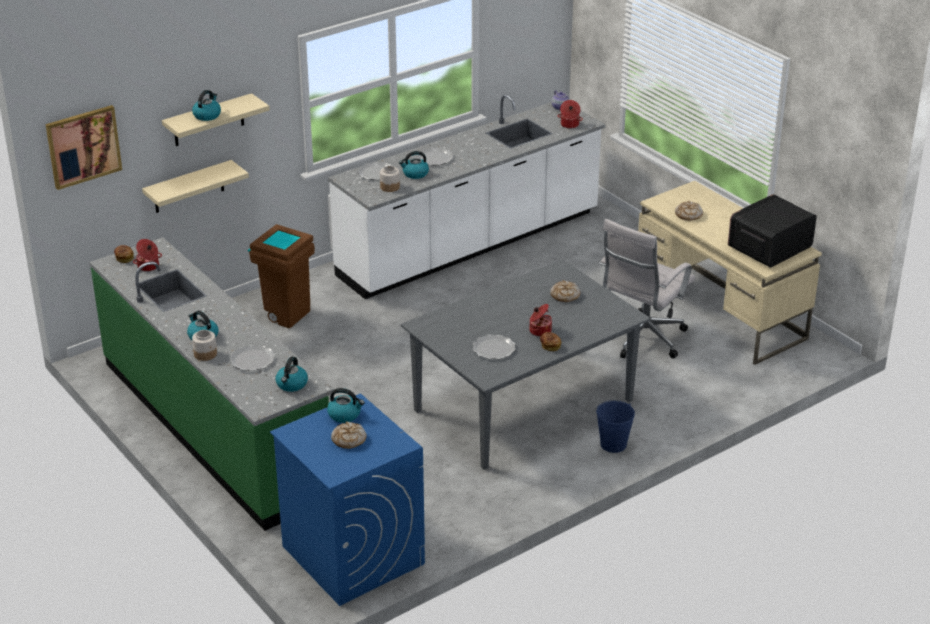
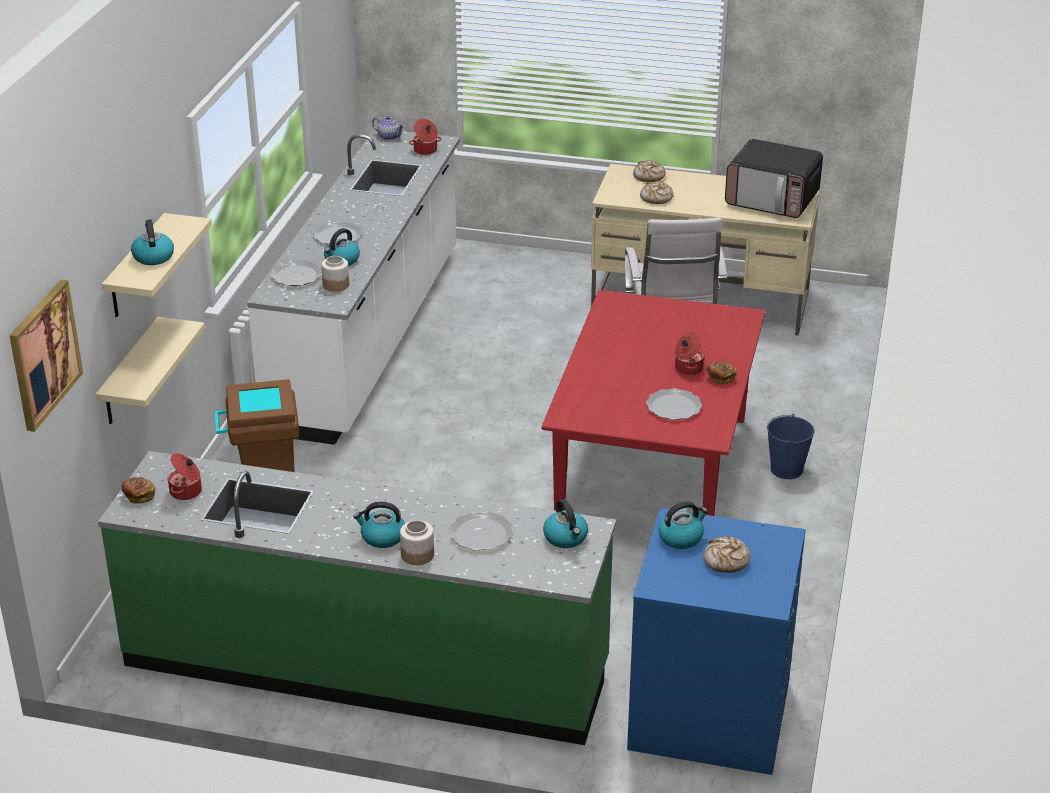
camera: 40 degrees left, 0 degrees up
grey dining table [401,259,650,470] -> red dining table [541,290,765,516]
bread [550,280,580,302] -> bread moved to [633,160,666,182]
microwave [728,194,817,268] -> microwave turned 75 degrees counterclockwise [725,139,823,218]

